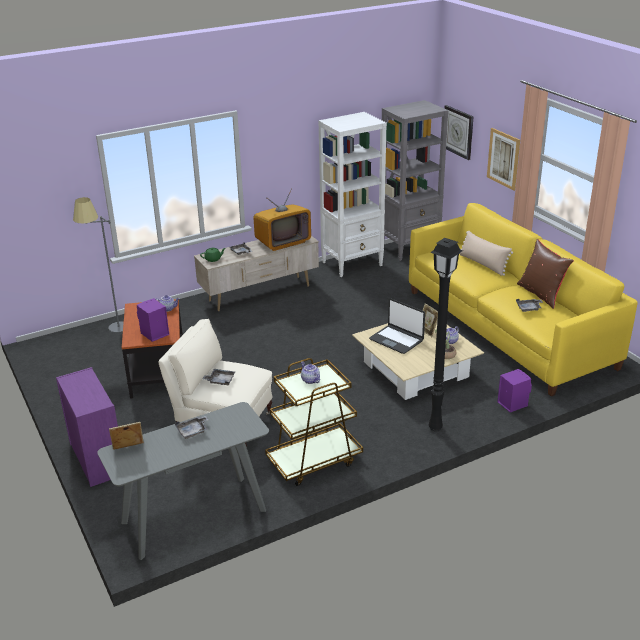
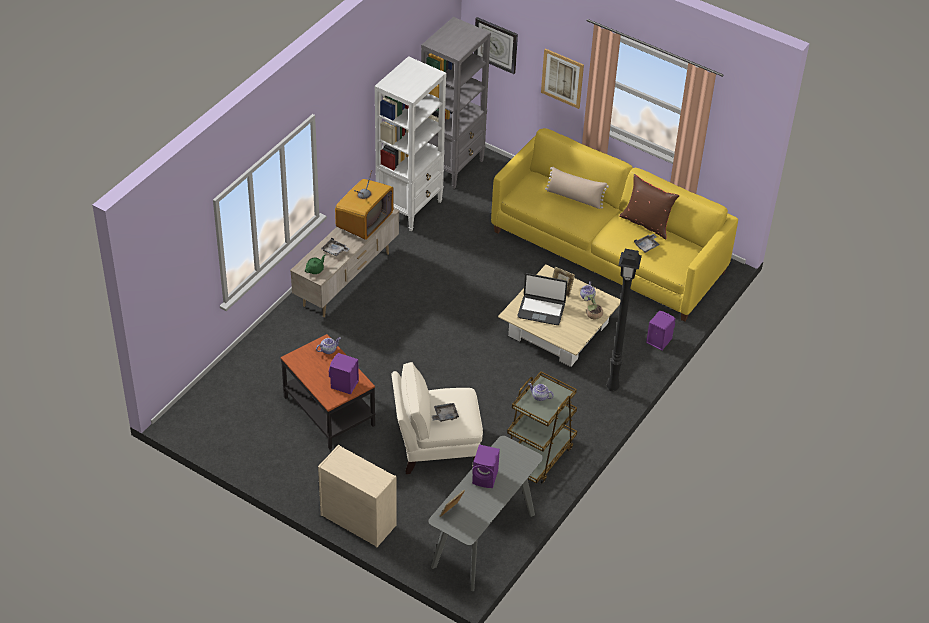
camera: 30 degrees left, 15 degrees up
purple dresser [56,367,118,487] -> beige dresser [318,445,396,547]
grey floor lamp [73,197,124,333] -> none
grey tray [175,416,209,439] -> purple speaker [472,444,500,488]

